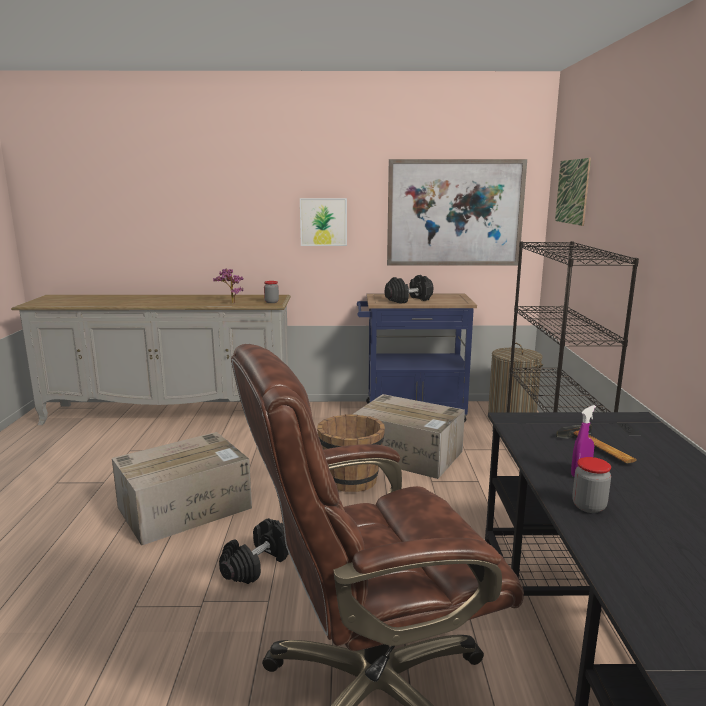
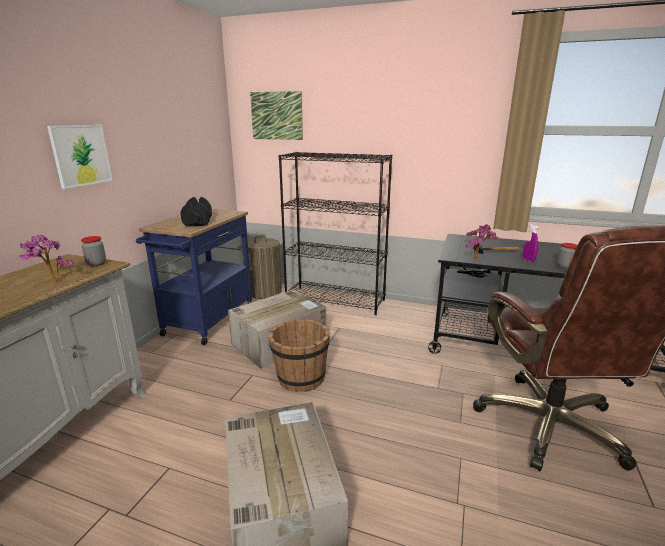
camera: 70 degrees left, 5 degrees up
black dumbbell [219,518,289,584] -> none
picture [387,159,527,266] -> none
none -> potted plant [466,224,499,260]

